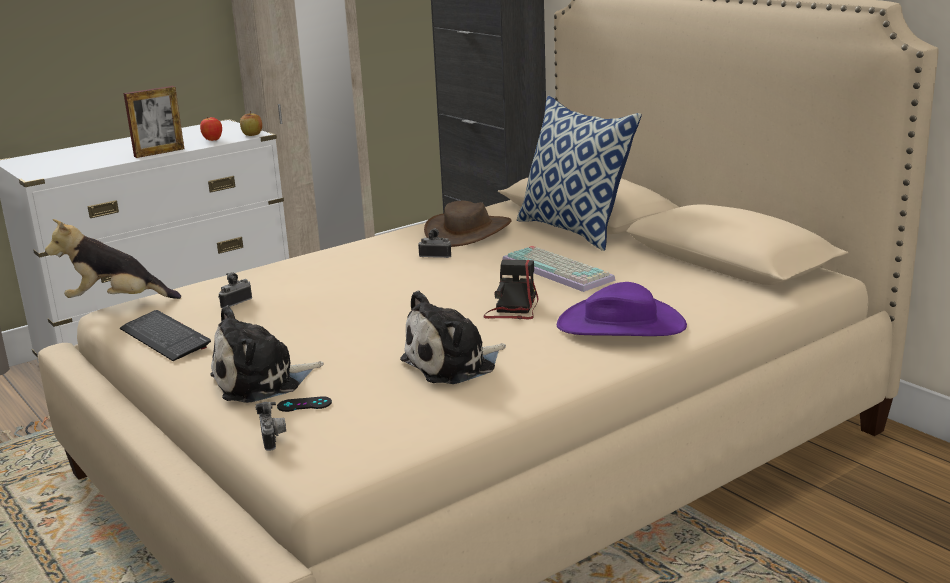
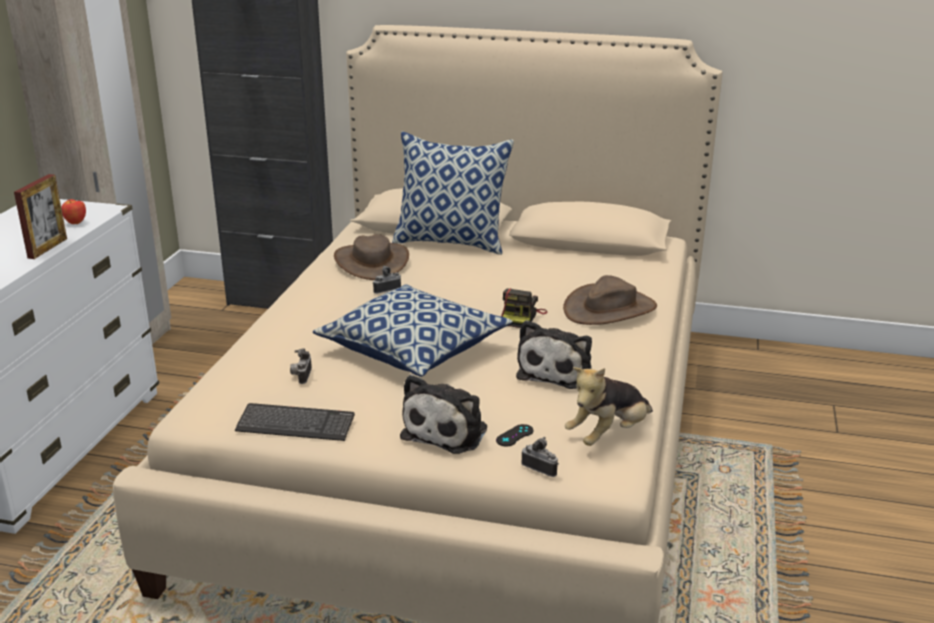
camera: 40 degrees left, 5 degrees up
plush toy [45,219,181,299] -> plush toy moved to [565,367,653,446]
apple [240,111,262,136] -> none
camera [483,259,538,319] -> camera turned 135 degrees counterclockwise [501,288,547,328]
keyboard [502,246,615,292] -> none
purple hat [557,282,687,336] -> brown hat [563,275,657,325]
none -> pillow [313,284,513,377]

